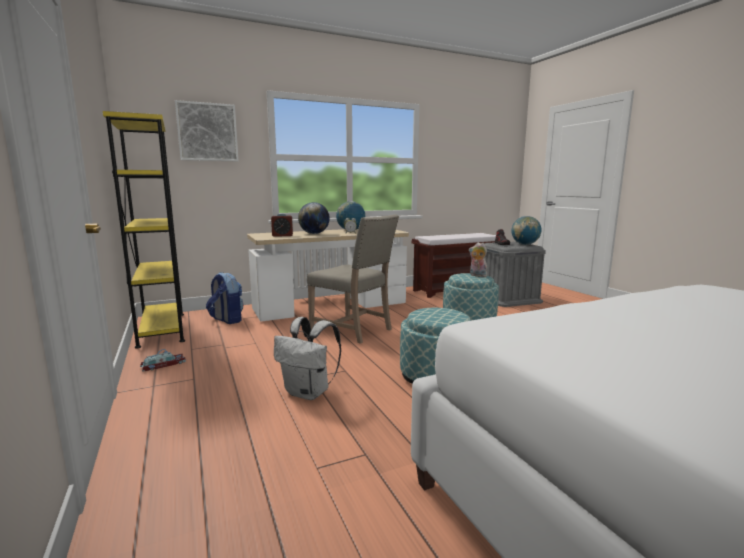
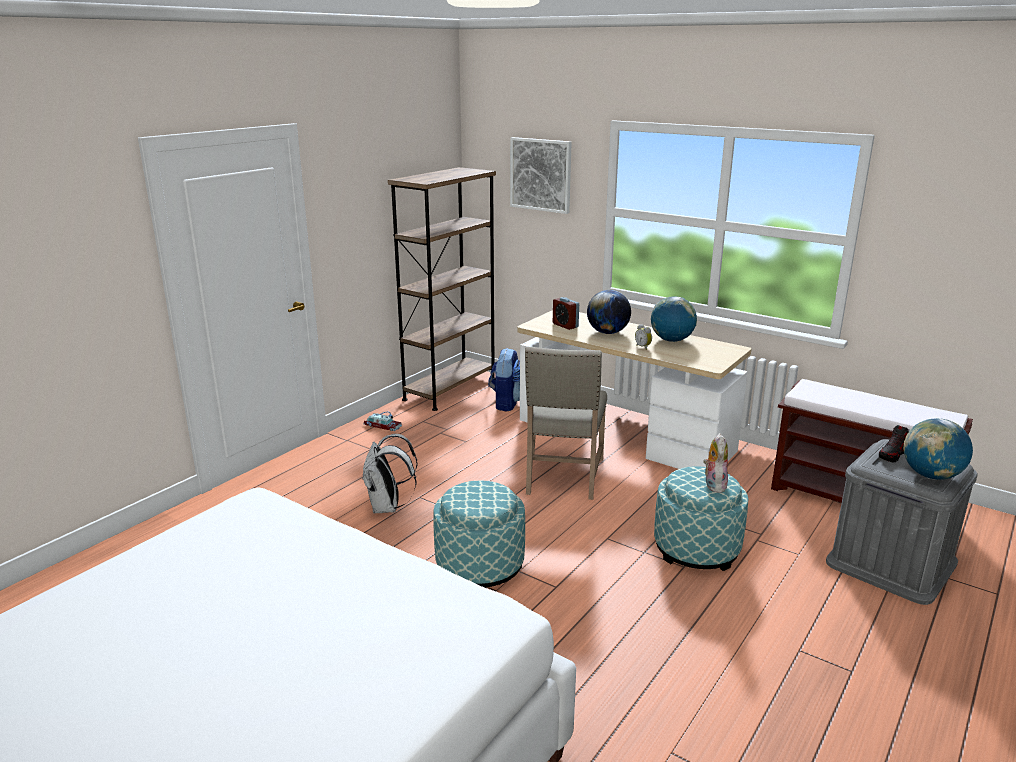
camera: 60 degrees right, 10 degrees up
yellow bookcase [103,111,185,348] -> brown bookcase [388,167,496,411]

